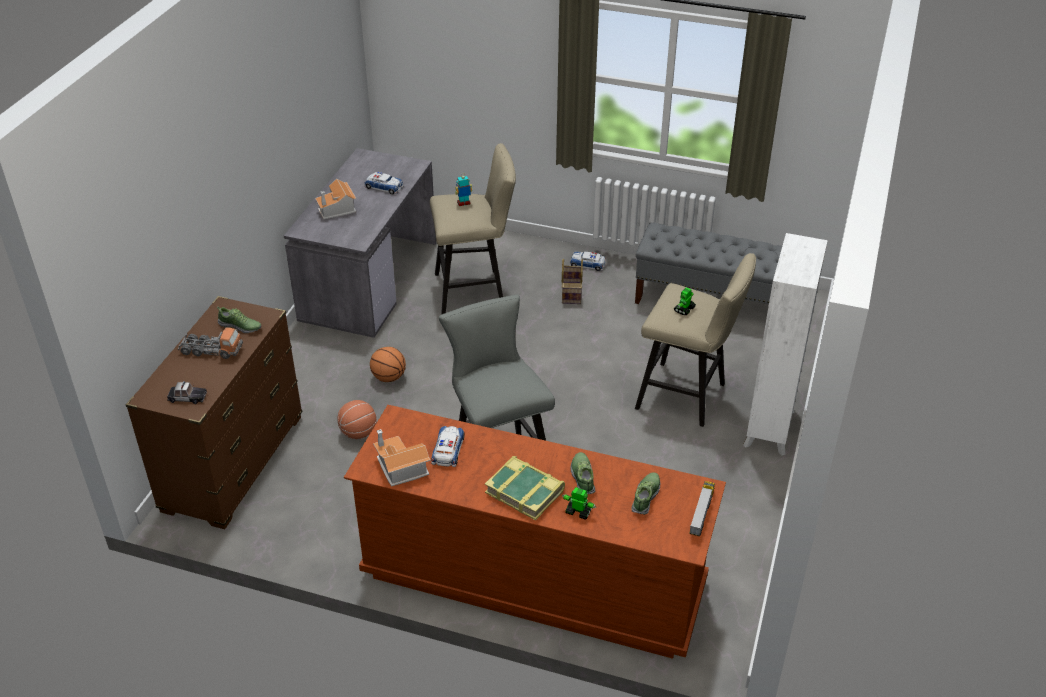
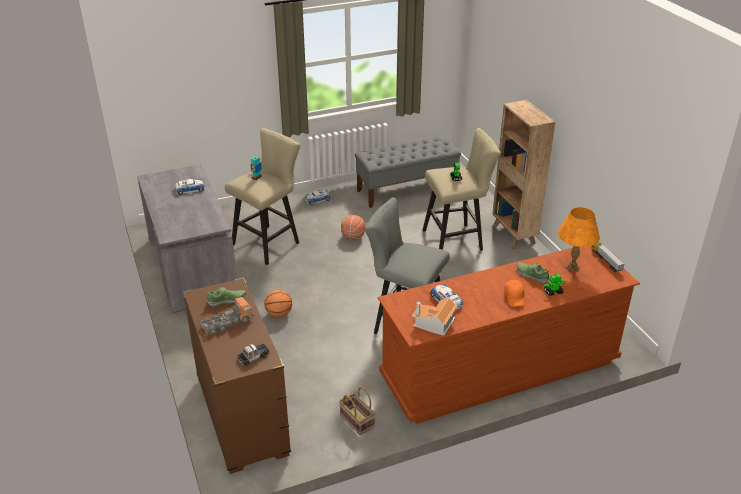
camera: 40 degrees left, 5 degrees down
toy house [315,179,356,219] -> none
basketball [337,400,377,439] -> basketball moved to [341,215,365,240]
book [485,456,565,520] -> orange cap [504,280,525,307]
basket [561,259,583,304] -> basket moved to [339,387,375,435]
shoe [631,472,660,515] -> orange table lamp [558,207,600,272]
white bookcase [743,233,828,456] -> brown bookcase [492,100,555,249]

